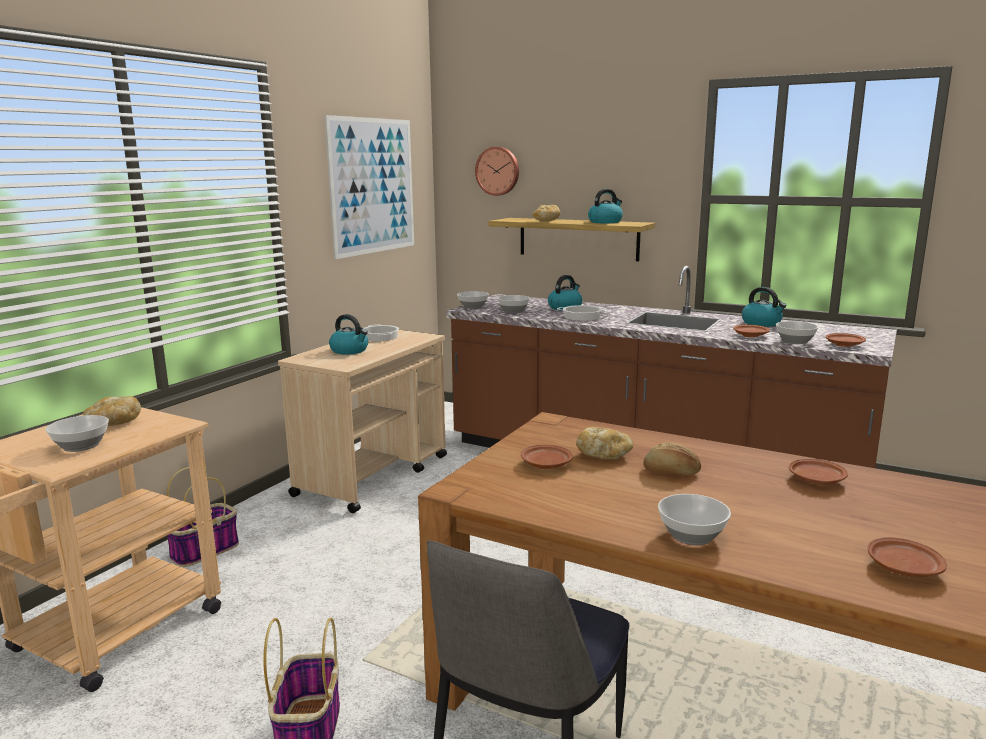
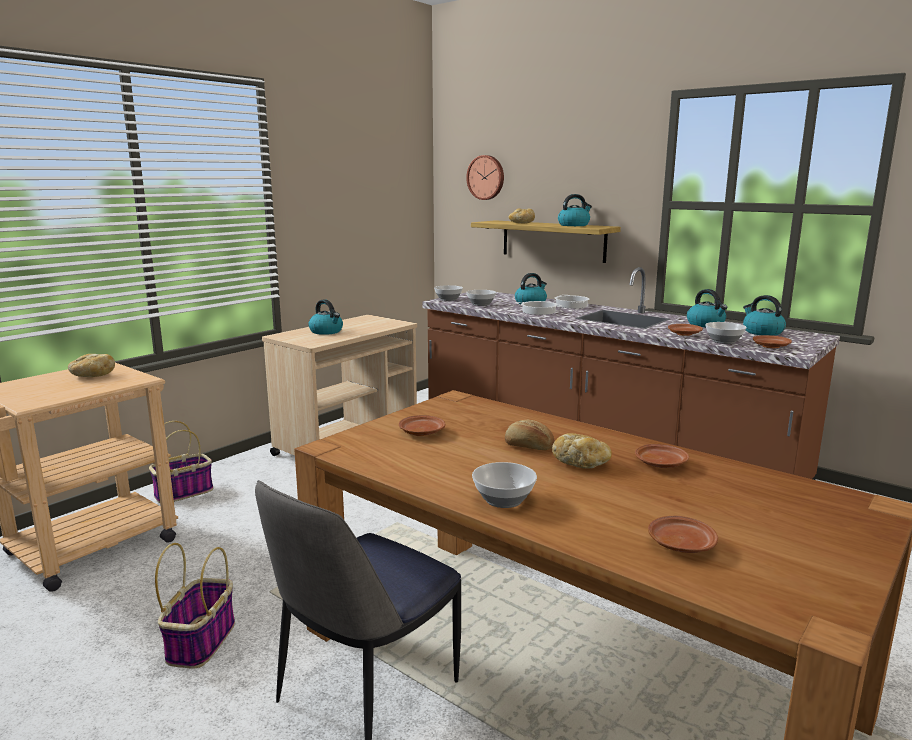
camera: 10 degrees right, 0 degrees up
bowl [46,415,109,452] -> none
picture [325,115,414,259] -> none
cooking pot [363,324,399,341] -> cooking pot moved to [555,295,589,308]
bread [576,427,633,460] -> bread moved to [552,433,612,469]
none -> kettle [743,295,786,336]

